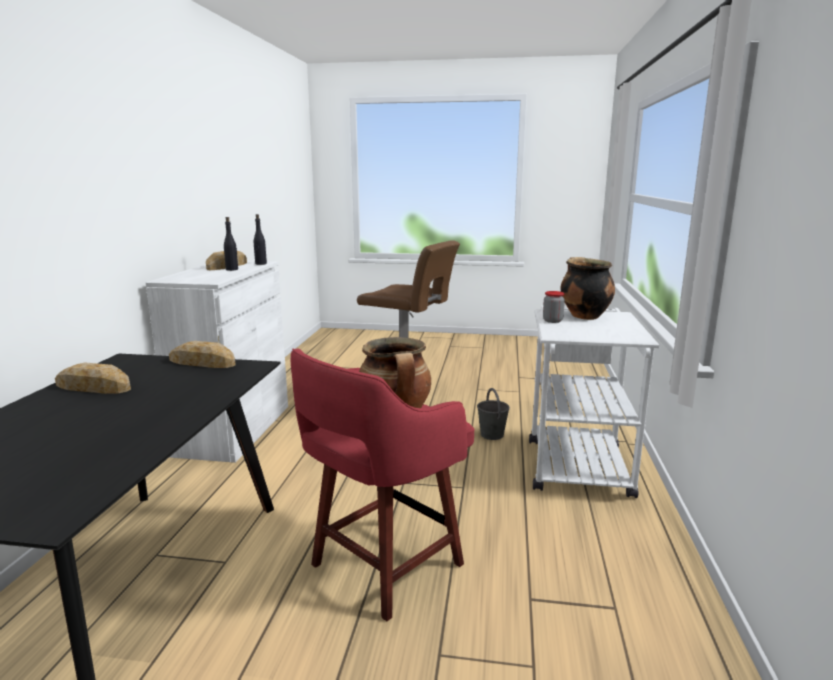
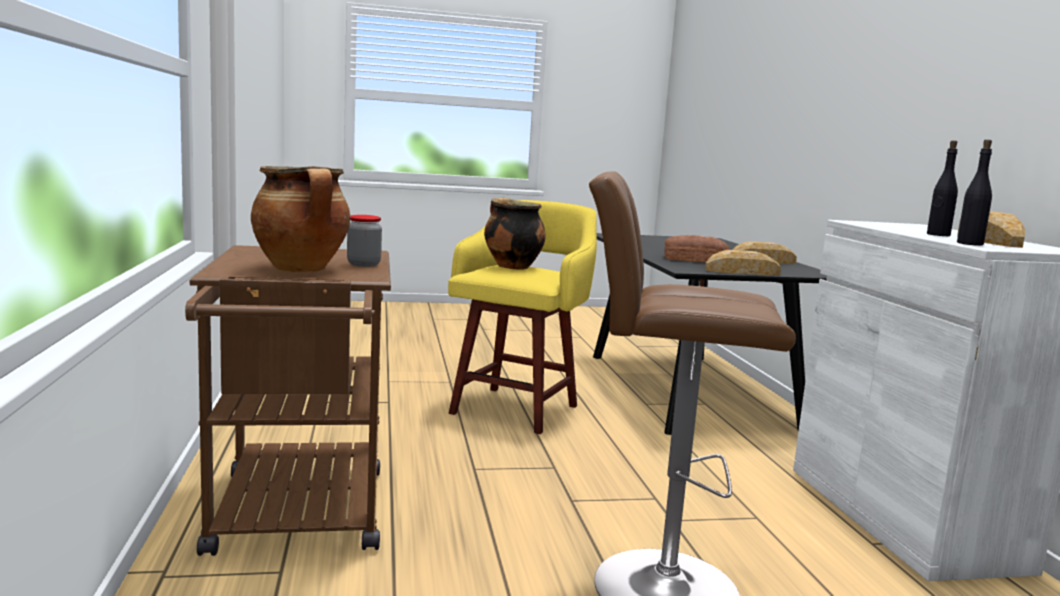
camera: 160 degrees right, 5 degrees down
red stool [291,348,474,621] -> yellow stool [448,200,597,434]
grey bucket [477,388,510,440] -> none
white cart [529,305,659,498] -> brown cart [185,245,391,556]
none -> bread [664,235,730,263]

